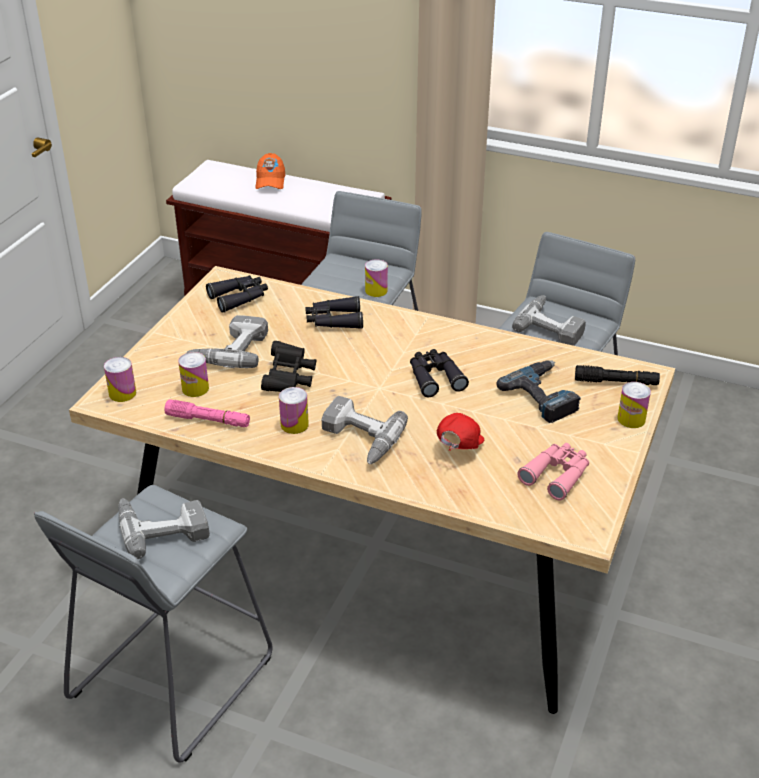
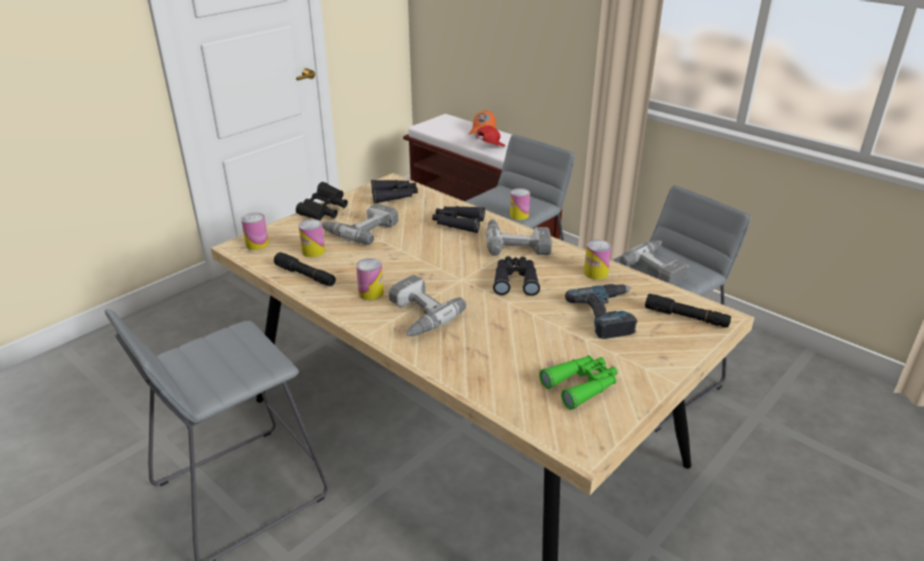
camera: 20 degrees right, 5 degrees down
power drill [118,498,210,559] -> power drill moved to [486,219,552,256]
pink flashlight [164,399,250,427] -> black flashlight [274,252,336,286]
black binoculars [261,341,316,392] -> black binoculars moved to [296,182,348,221]
red cap [436,413,484,451] -> red cap moved to [475,126,505,147]
pink binoculars [517,443,589,501] -> green binoculars [539,355,617,410]
can [617,382,651,428] -> can moved to [584,239,612,280]

